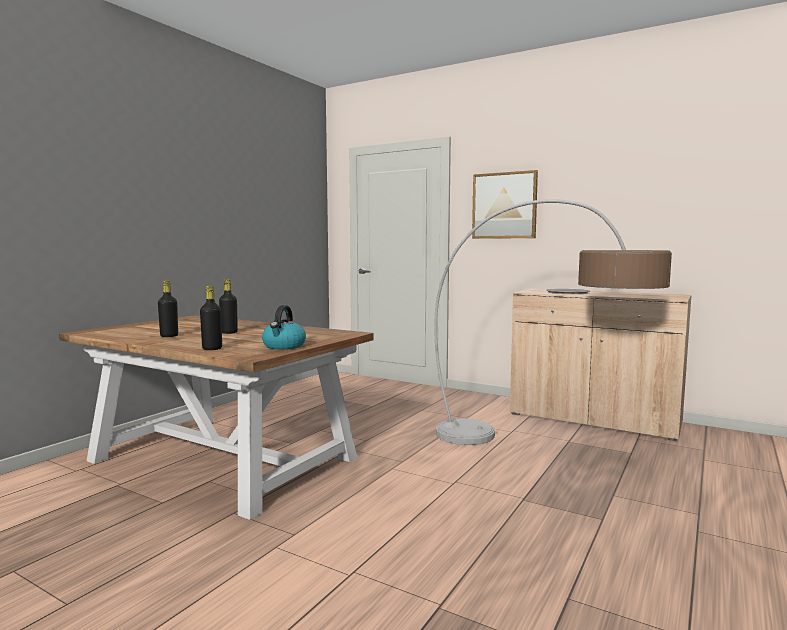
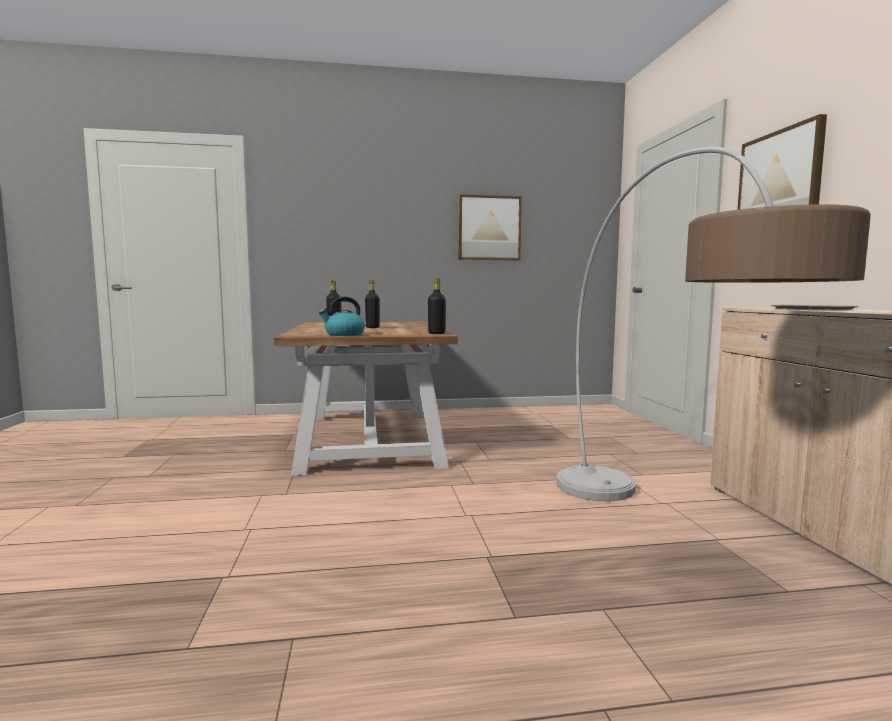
camera: 50 degrees right, 0 degrees up
black bottle [200,286,222,350] -> black bottle moved to [428,278,446,334]
none -> picture [458,194,522,260]

